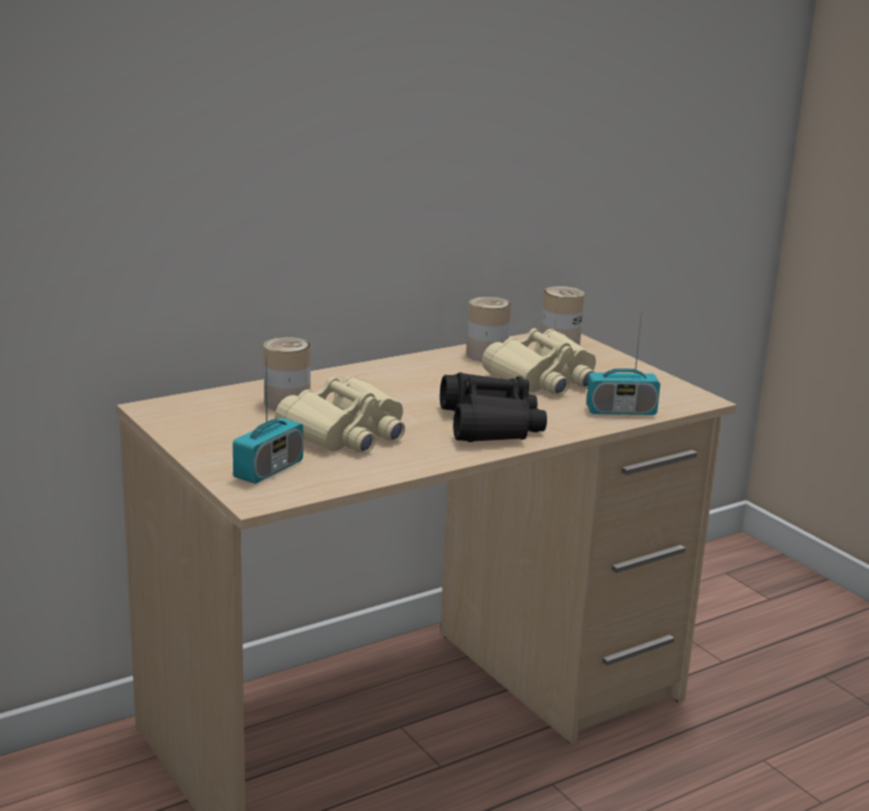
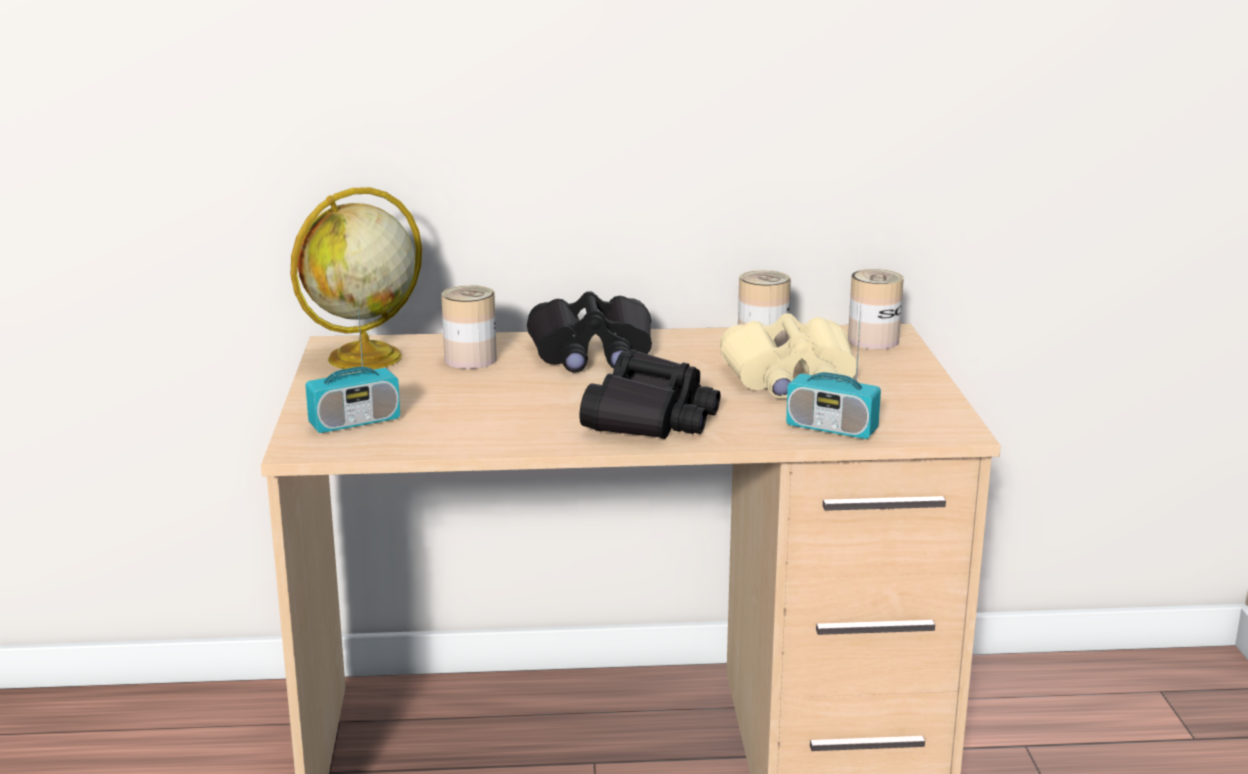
camera: 30 degrees right, 0 degrees up
beige binoculars [275,375,405,454] -> none
none -> globe [290,187,422,369]
none -> black binoculars [527,291,652,373]

